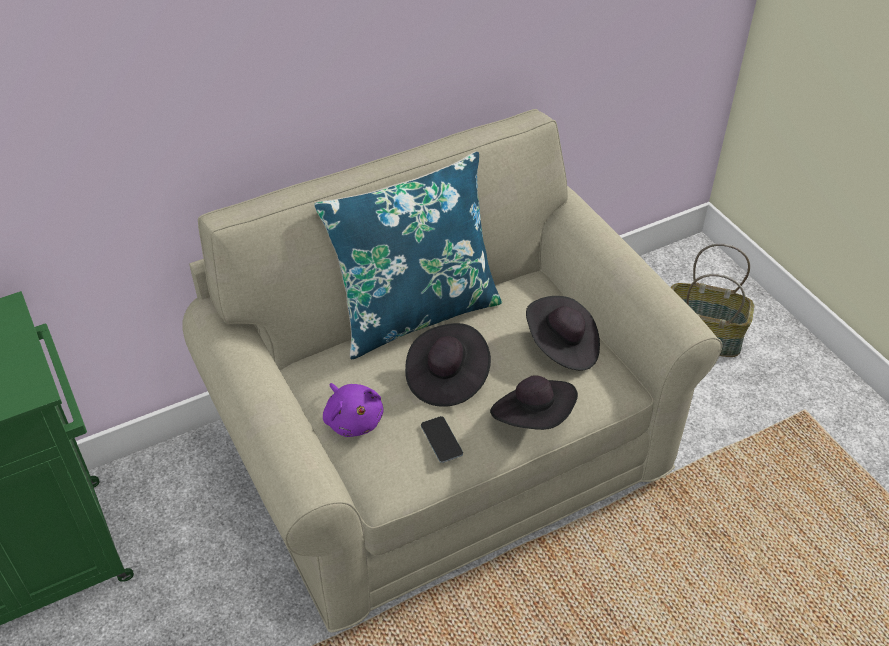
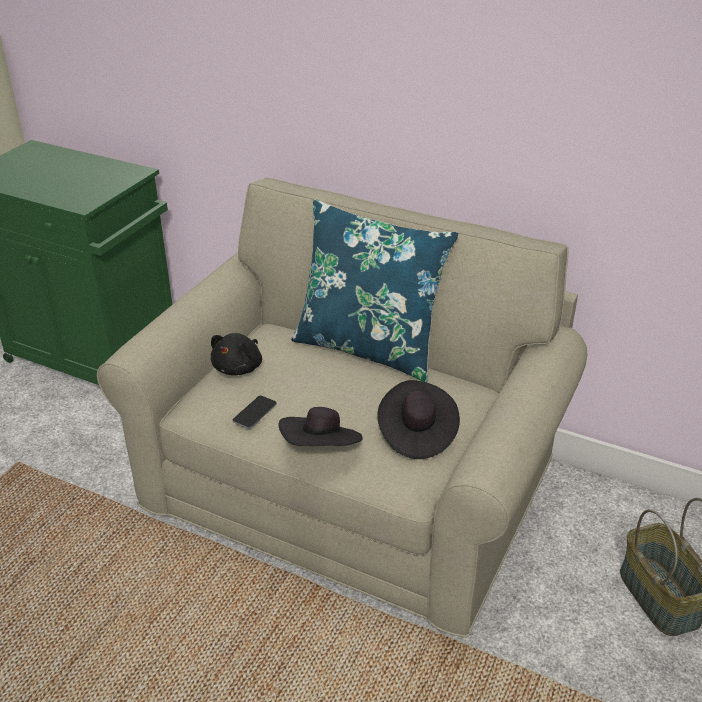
camera: 55 degrees right, 10 degrees down
purple plush toy [323,383,383,437] -> black plush toy [211,333,262,375]
black hat [405,323,491,407] -> none

